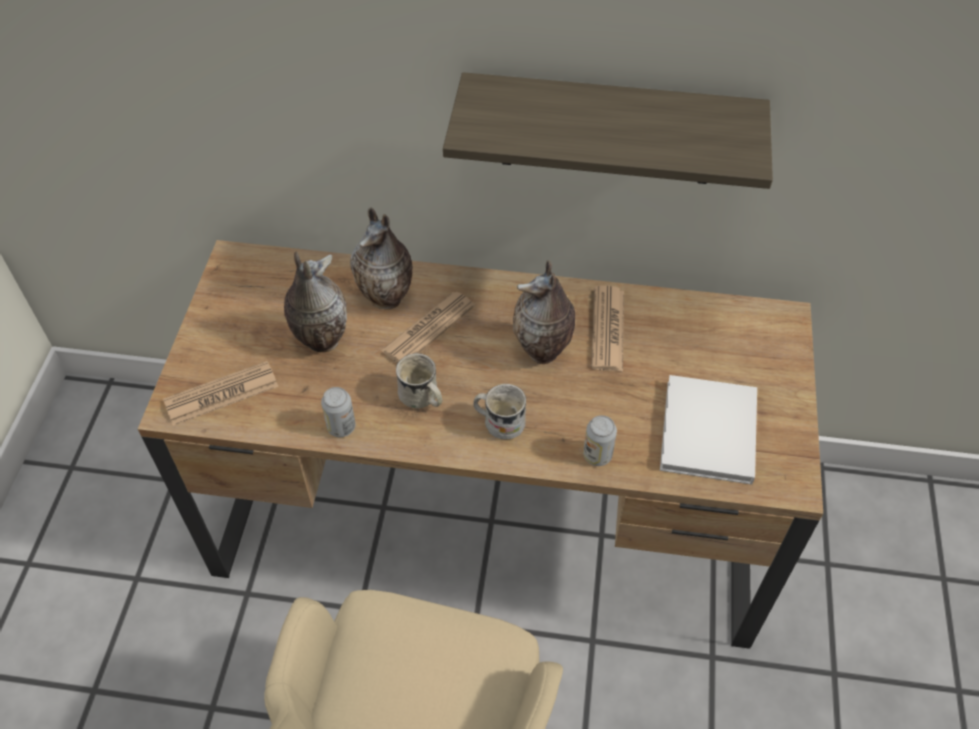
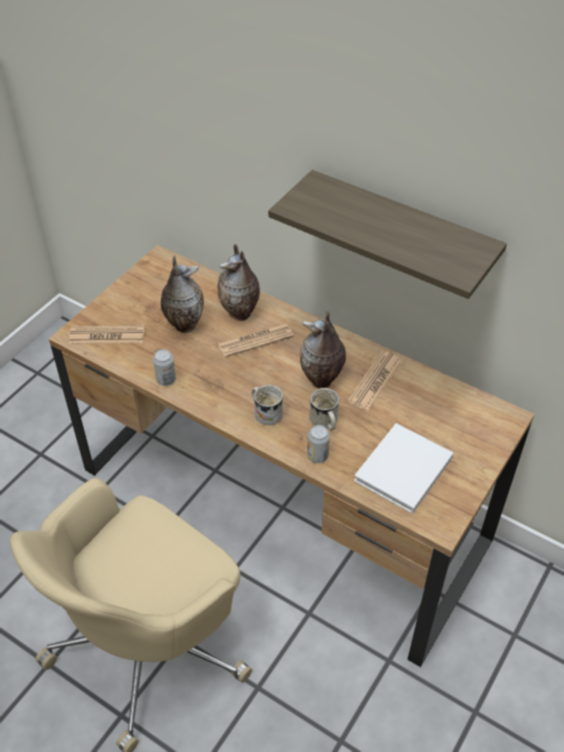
camera: 25 degrees right, 5 degrees down
white mug [396,353,442,408] -> white mug moved to [309,388,339,430]

